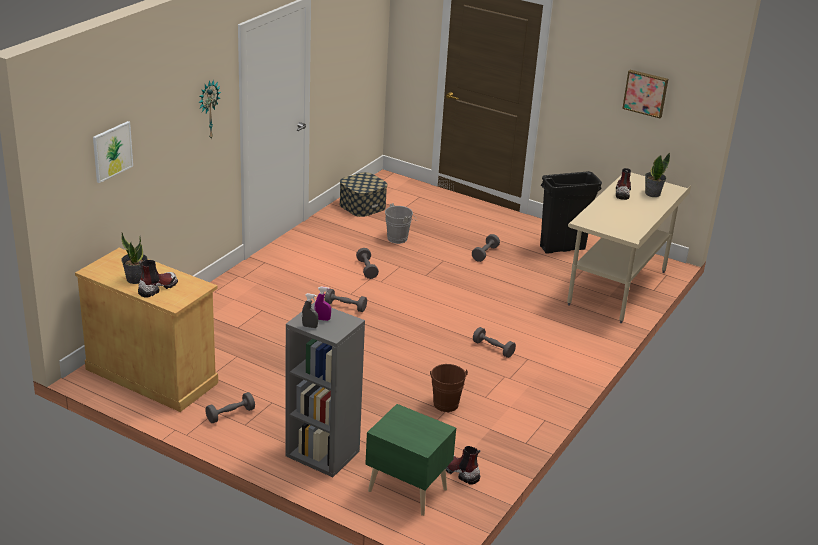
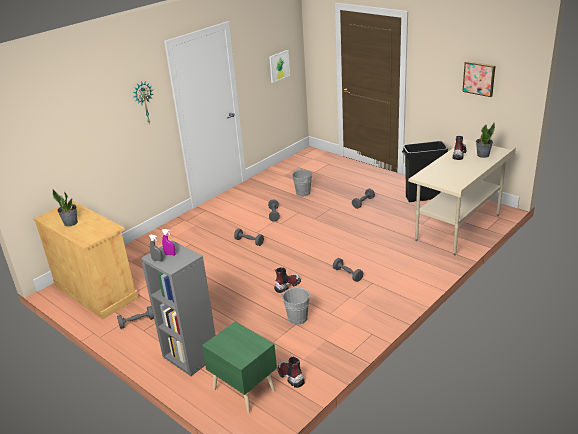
camera: 15 degrees right, 0 degrees up
picture [93,121,133,183] -> picture moved to [269,50,290,83]
boot [138,260,178,298] -> boot moved to [274,267,301,293]
storage box [340,172,387,217] -> none
brown bucket [430,364,468,412] -> grey bucket [281,287,311,325]

